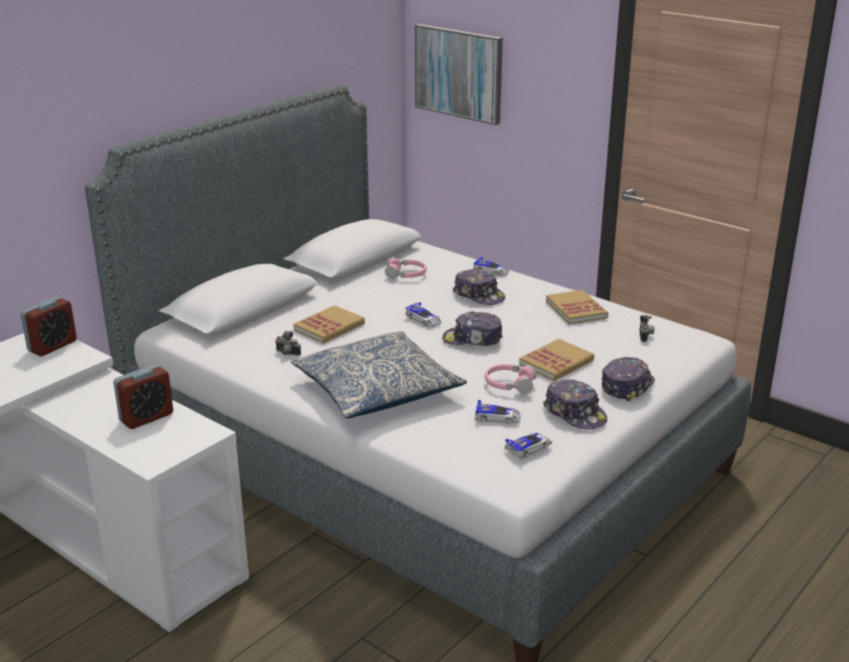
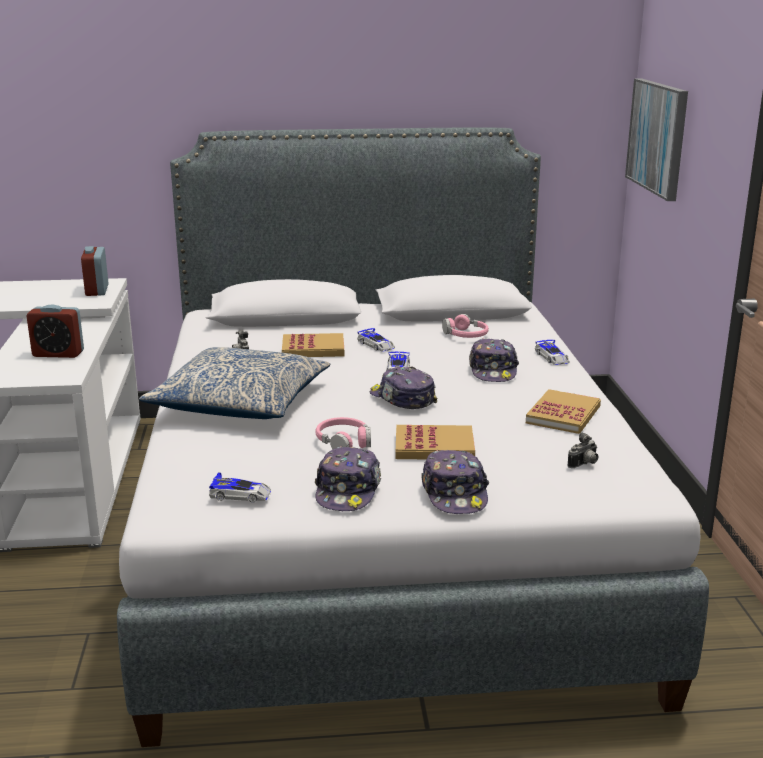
camera: 45 degrees right, 5 degrees down
alarm clock [20,297,77,356] -> alarm clock turned 90 degrees clockwise [81,246,108,296]
toy car [475,400,521,424] -> toy car moved to [357,328,395,352]
cap [601,357,655,402] -> cap turned 90 degrees clockwise [421,450,489,514]

